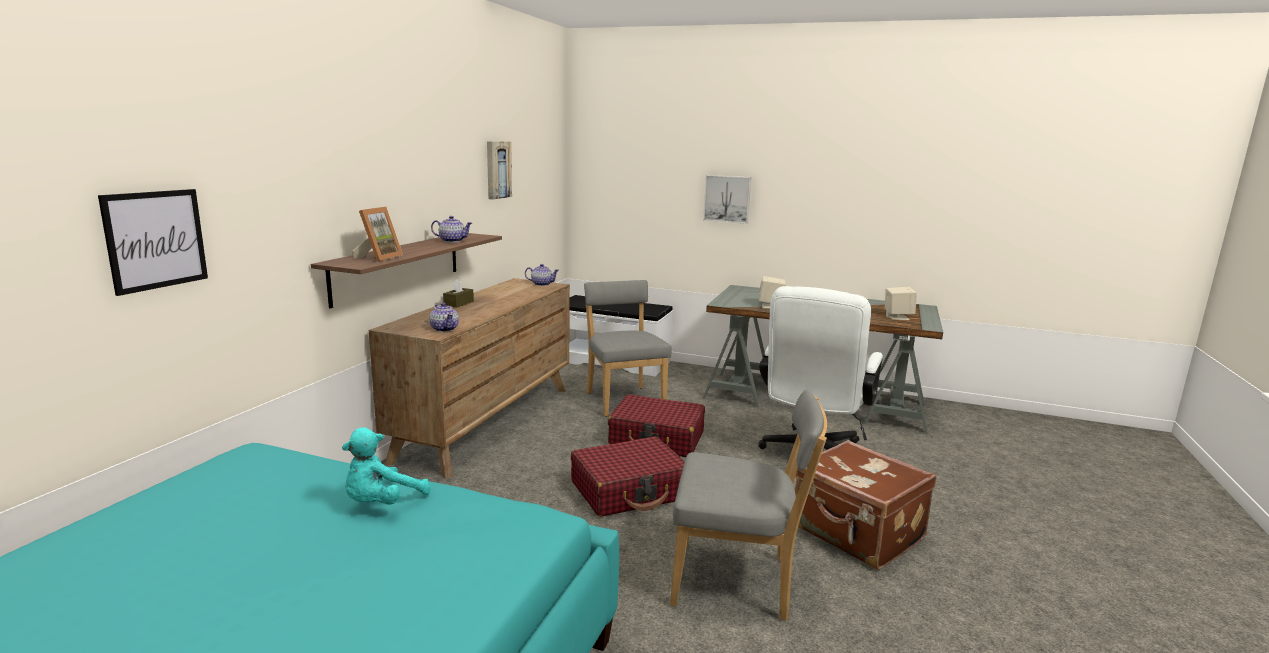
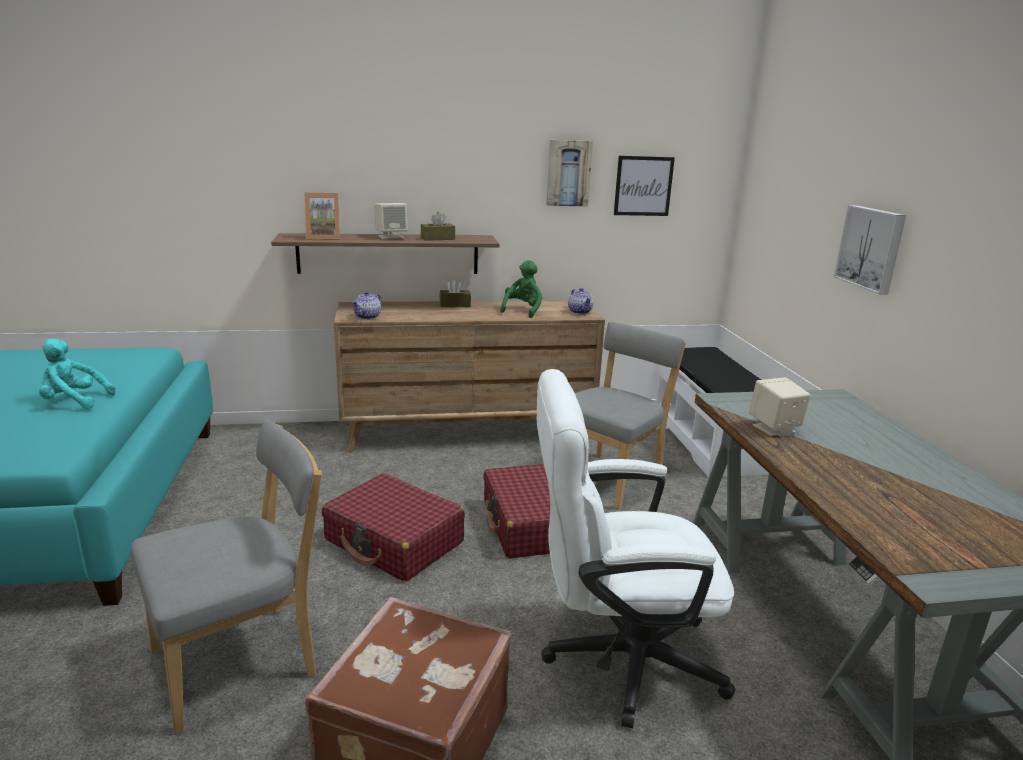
camera: 60 degrees right, 5 degrees up
picture [98,189,208,296] -> picture moved to [614,156,675,216]
teapot [431,216,472,243] -> brown tissue box [421,212,455,241]
grey chair [670,389,827,621] -> grey chair turned 105 degrees counterclockwise [131,419,322,735]
beige speaker [885,287,917,321] -> beige speaker moved to [374,203,408,239]
none -> green plush toy [500,260,542,318]

